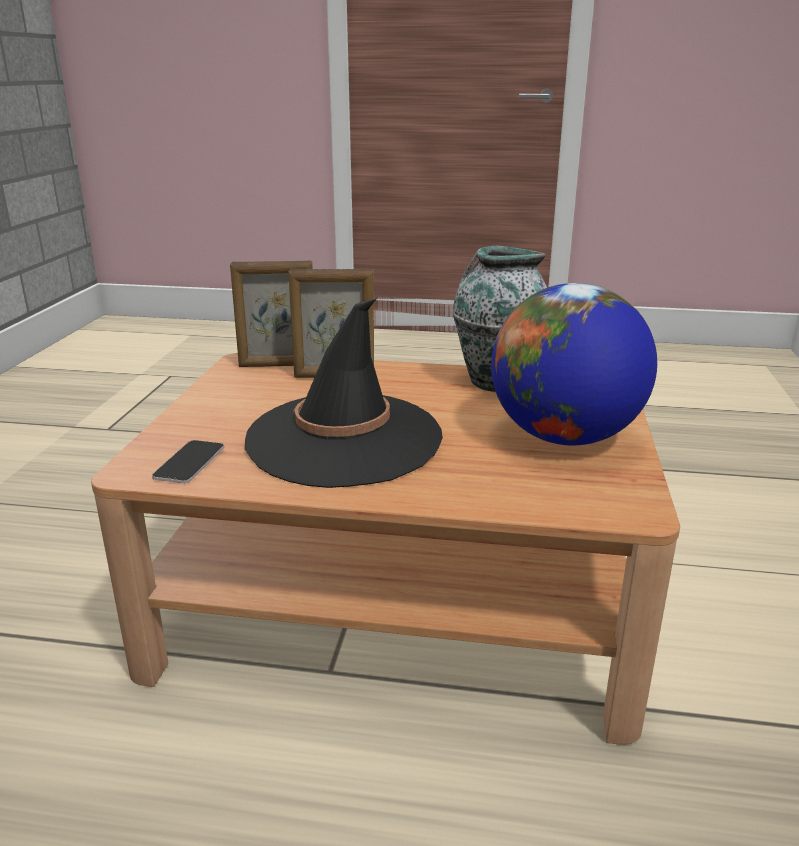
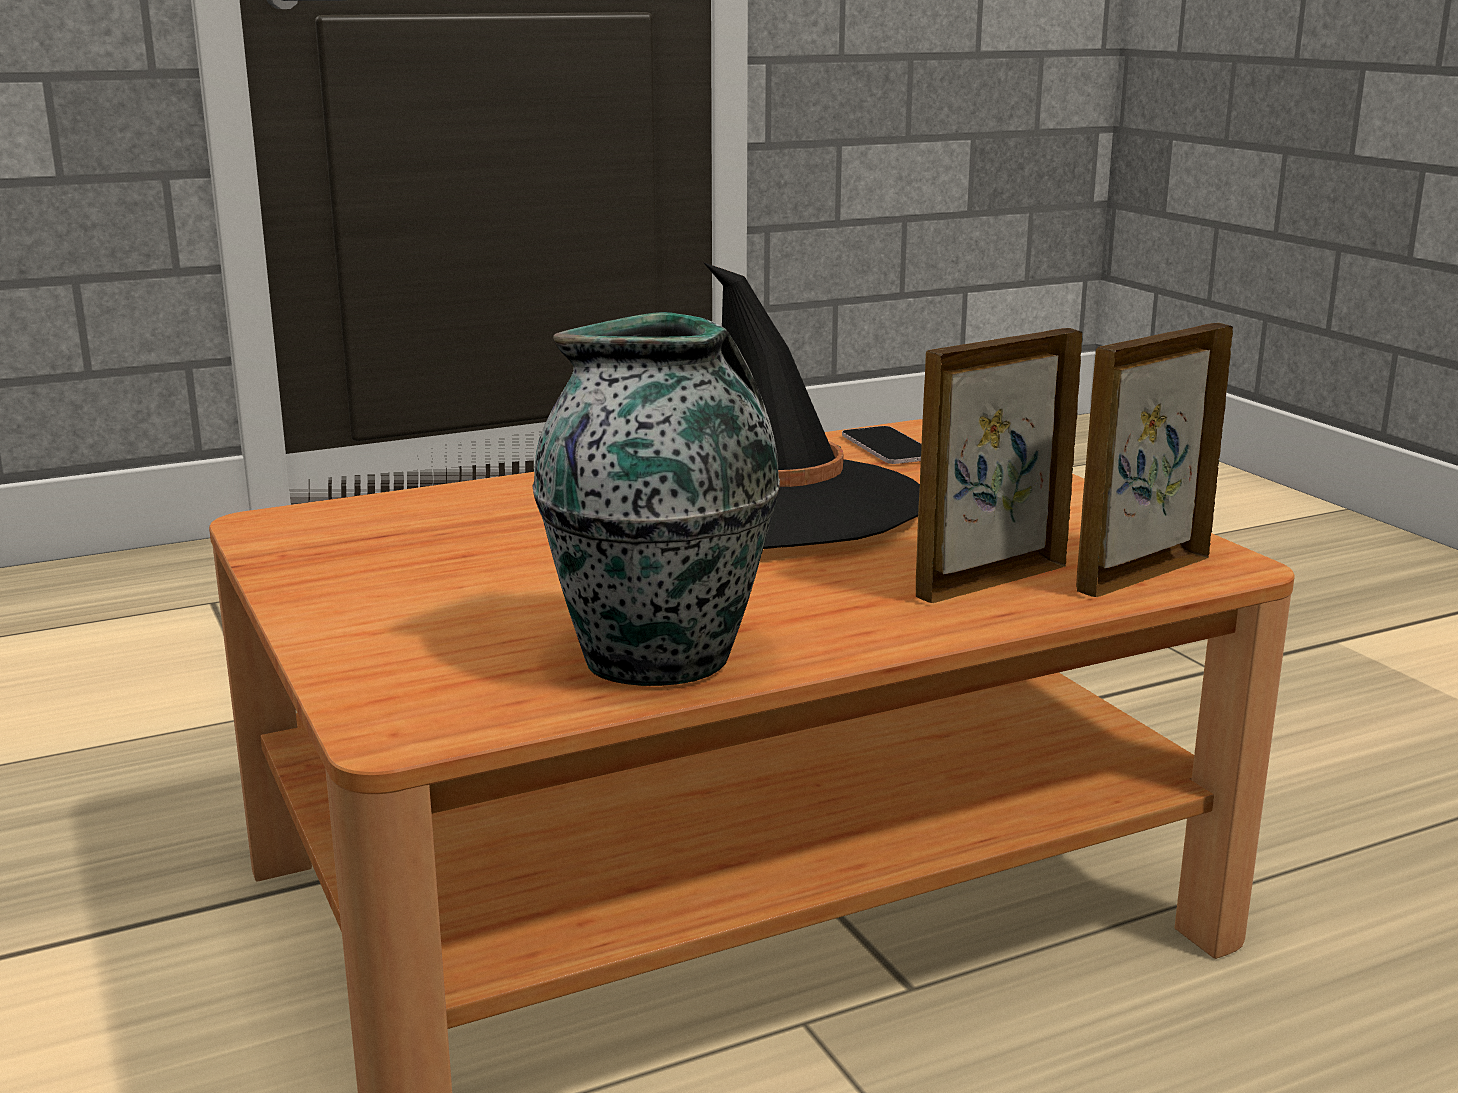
camera: 145 degrees right, 5 degrees down
globe [491,283,657,446] -> none

